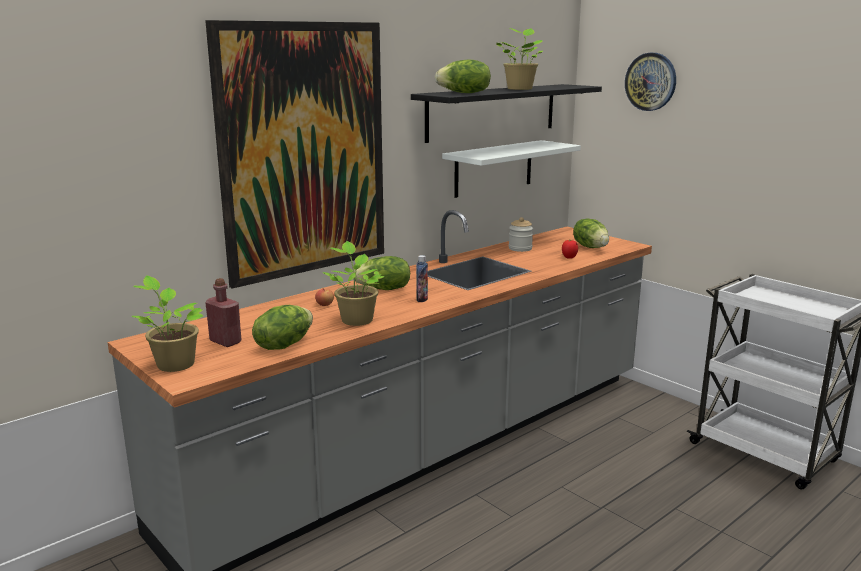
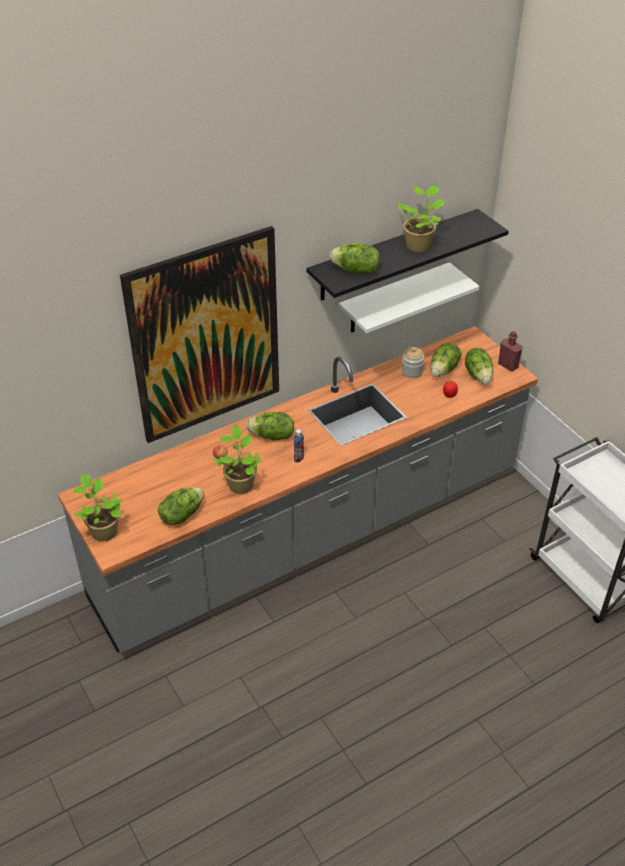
camera: 10 degrees right, 25 degrees up
red bottle [205,278,242,347] -> red bottle moved to [498,331,523,371]
wall clock [625,53,676,111] -> none
none -> lettuce [430,343,461,377]

